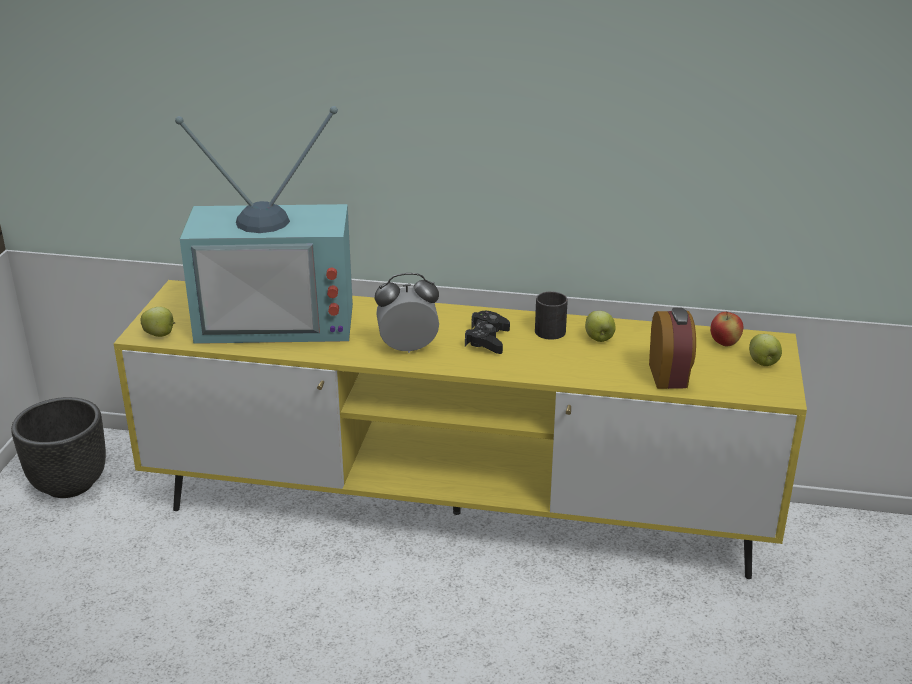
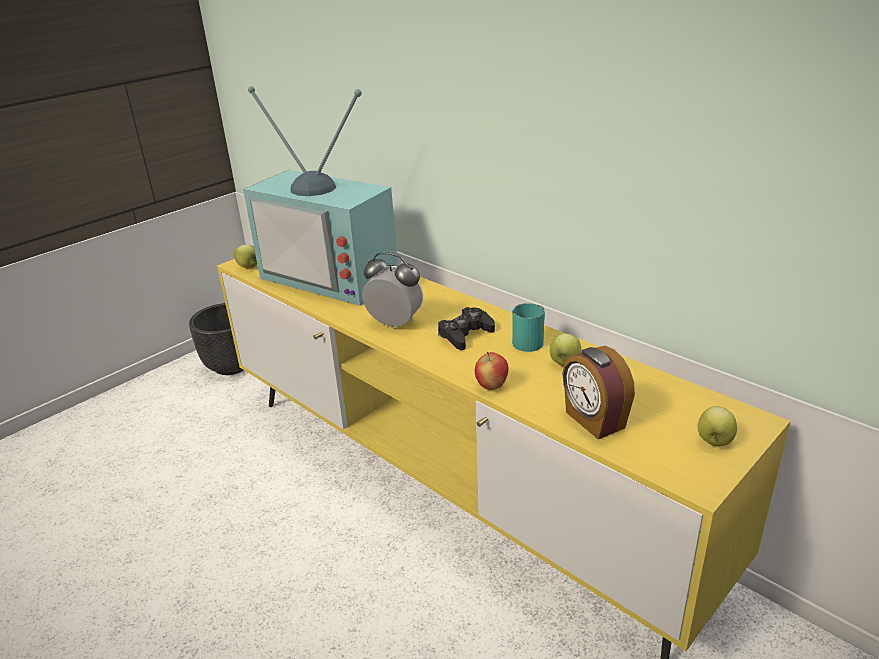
camera: 35 degrees right, 0 degrees up
black mug [535,291,568,340] -> turquoise mug [512,303,545,352]
alarm clock [649,308,696,389] -> alarm clock turned 120 degrees clockwise [562,346,635,440]
apple [710,311,743,346] -> apple moved to [475,352,508,390]

